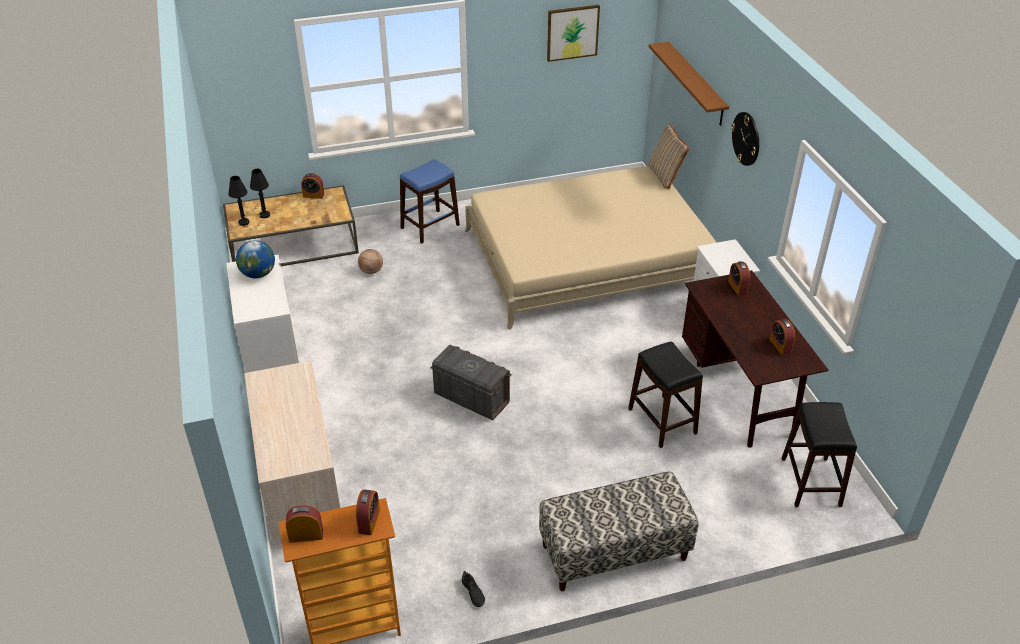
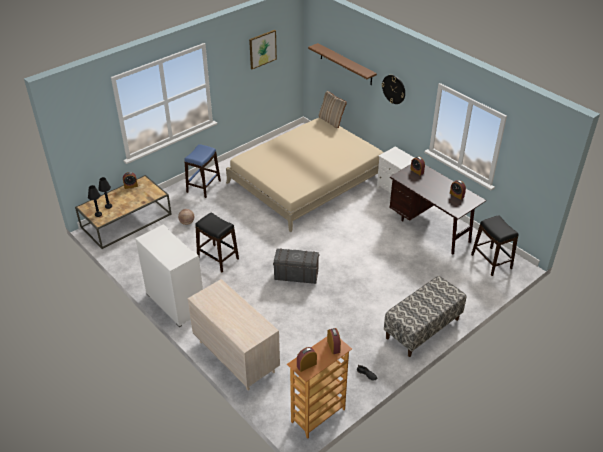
camera: 25 degrees left, 0 degrees up
globe [236,240,275,278] -> none
black stool [628,342,703,448] -> black stool moved to [195,213,239,272]

